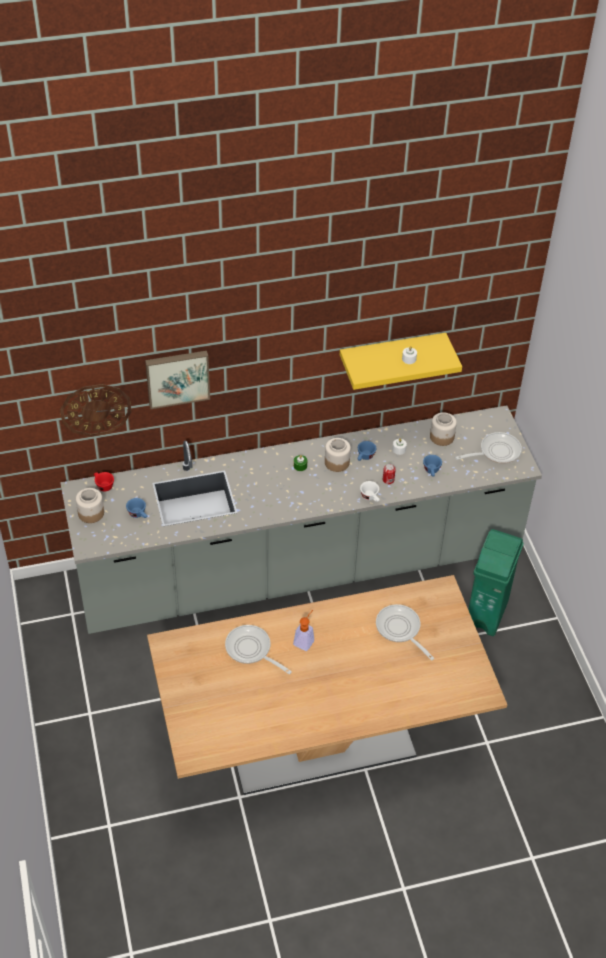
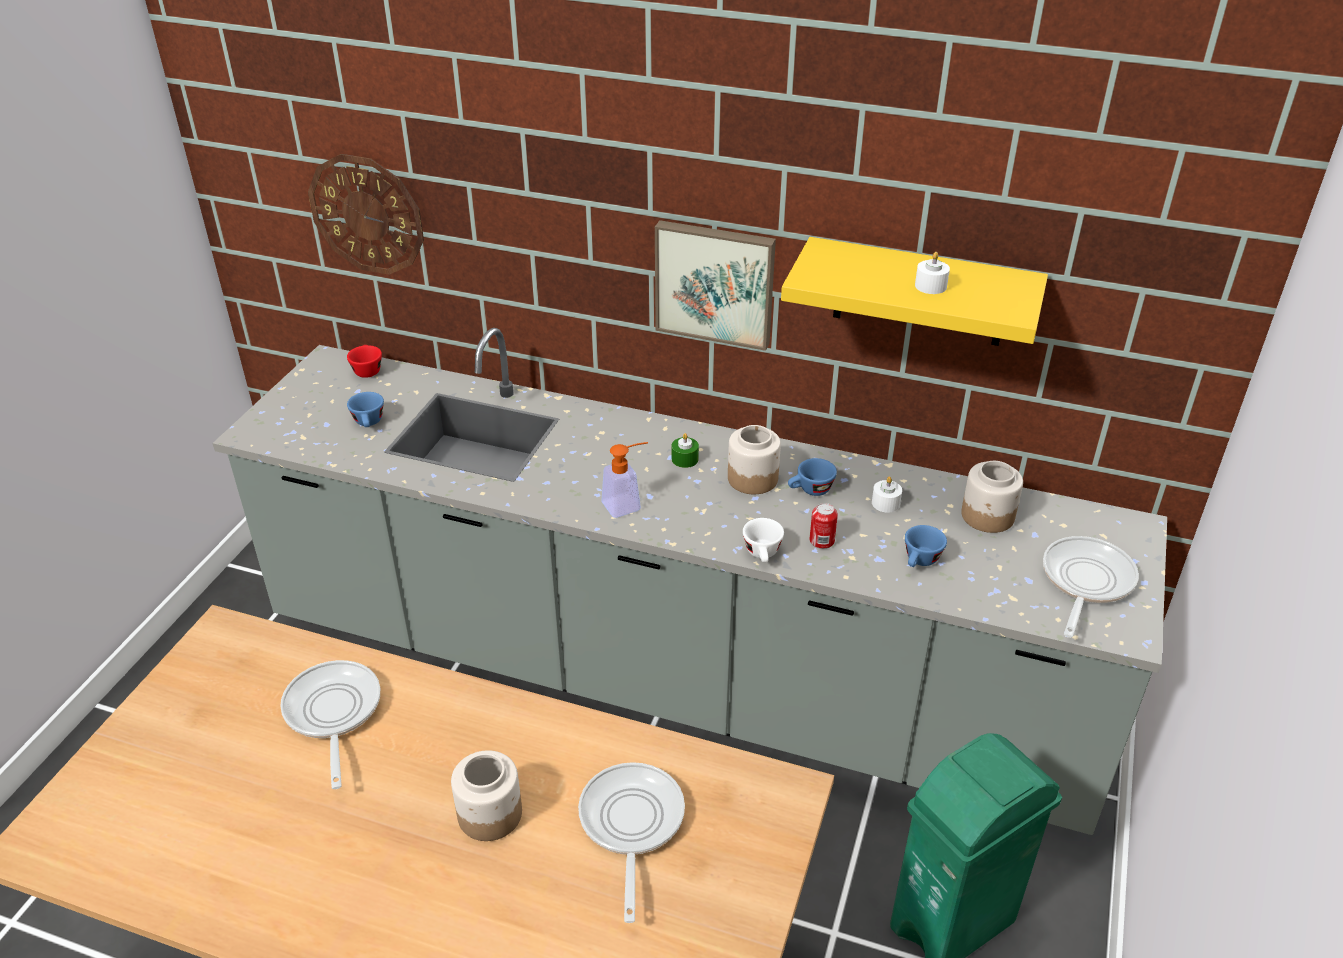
camera: 35 degrees right, 10 degrees down
jar [76,488,104,523] -> jar moved to [451,750,522,841]
picture [145,351,210,409] -> picture moved to [655,220,776,351]
soap dispenser [293,610,314,651] -> soap dispenser moved to [602,442,648,518]
frying pan [455,432,522,464] -> frying pan turned 75 degrees counterclockwise [1043,536,1139,638]

